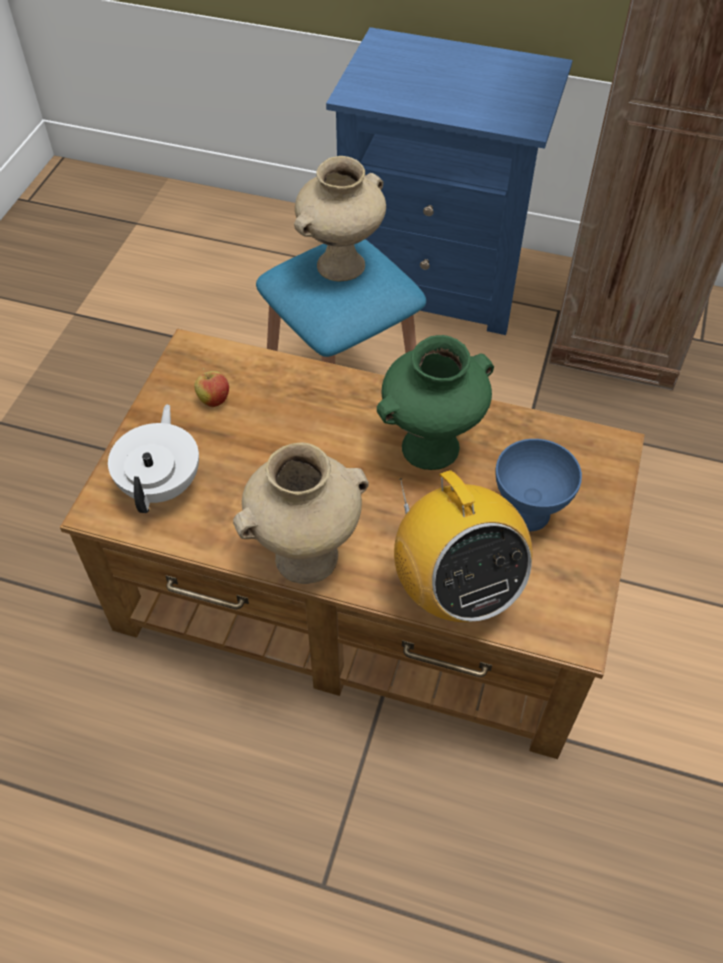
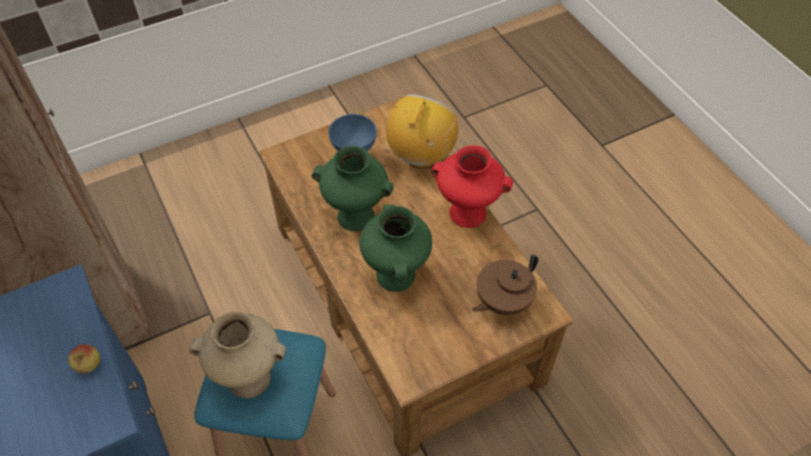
camera: 135 degrees left, 0 degrees up
white teapot [108,404,199,513] -> brown teapot [472,254,538,315]
apple [194,368,229,407] -> apple moved to [68,344,100,373]
beige vase [233,442,369,584] -> red vase [431,145,513,228]
none -> green vase [359,205,432,292]

